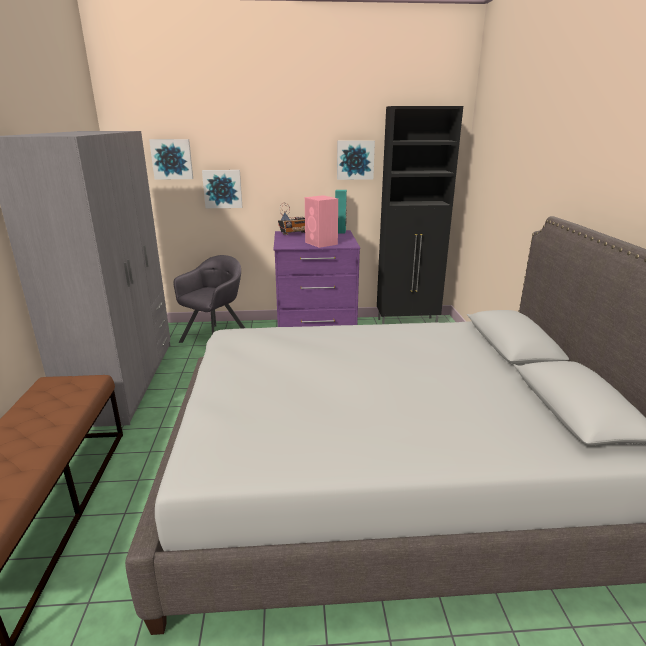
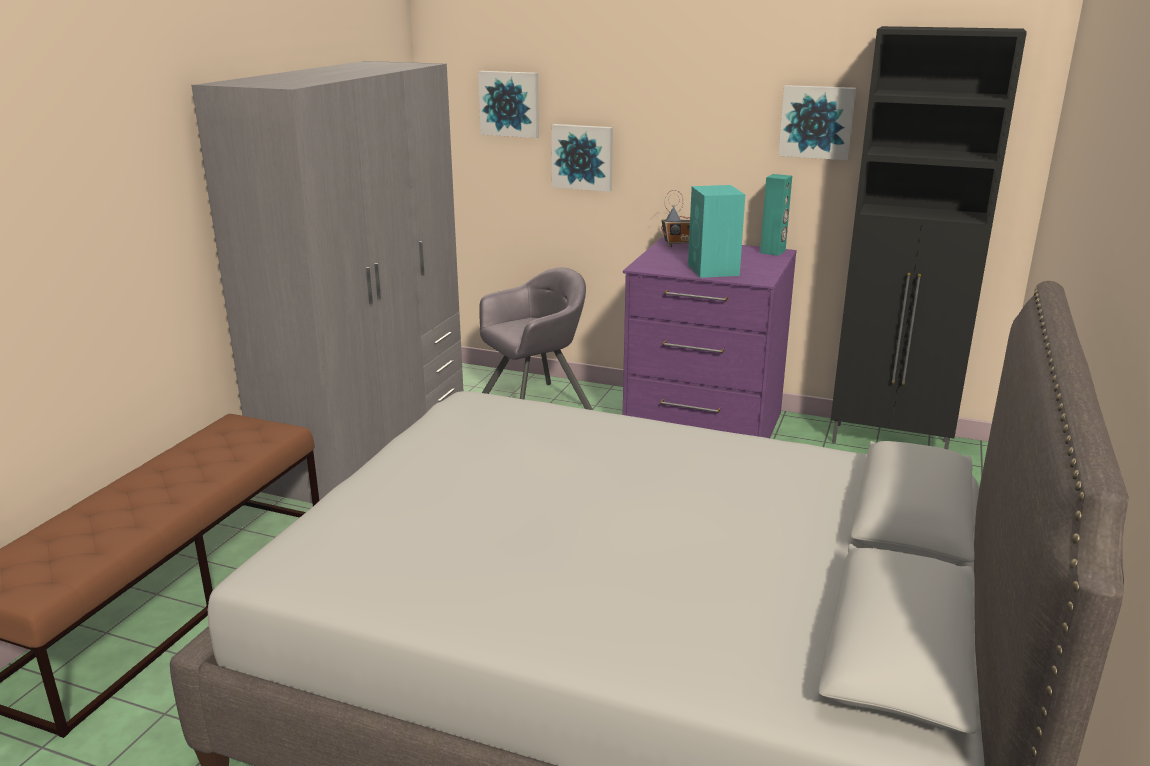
camera: 25 degrees right, 0 degrees up
pink speaker [305,195,338,248] -> turquoise speaker [688,185,745,278]

